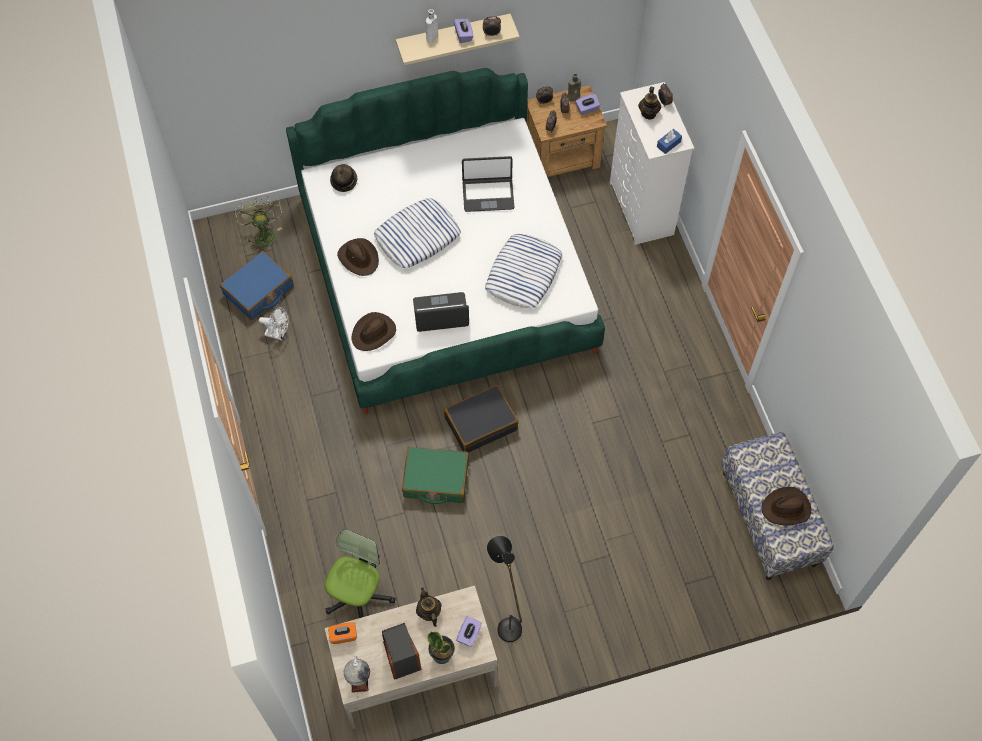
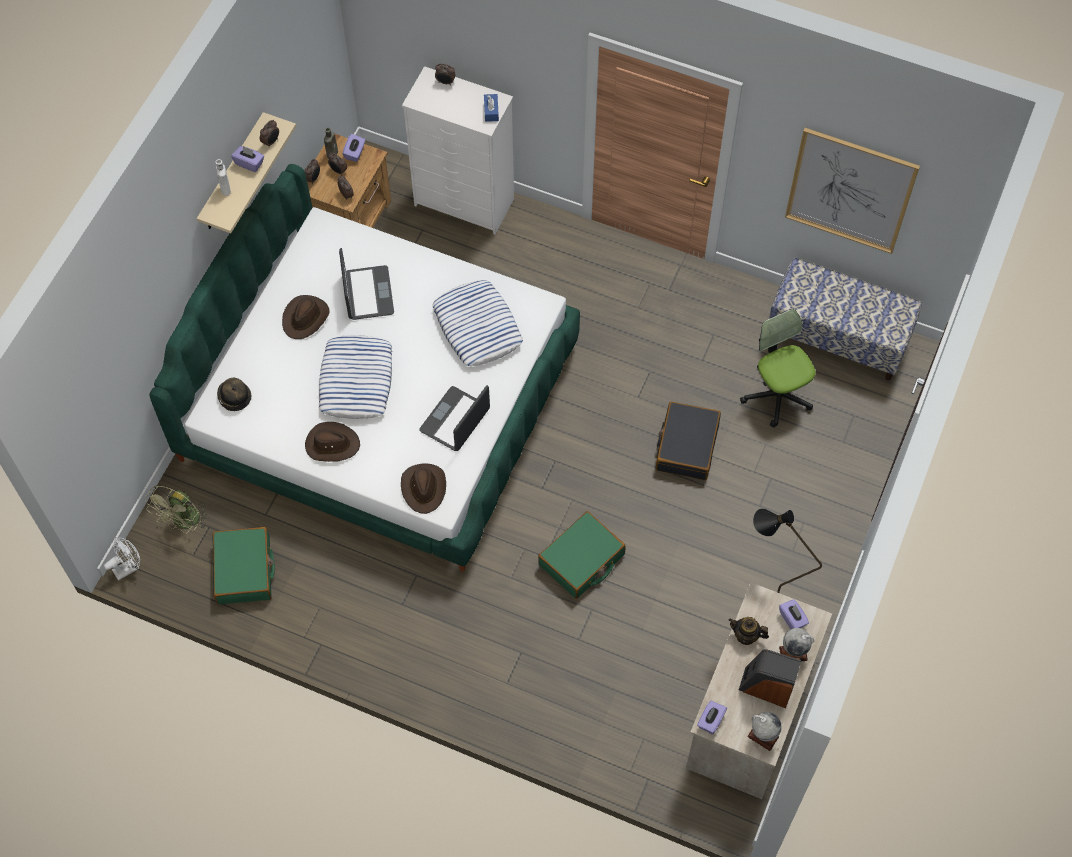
camera: 50 degrees left, 0 degrees up
blue suitcase [220,251,294,320] -> green suitcase [213,527,275,605]
green fan [234,196,283,252] -> green fan turned 90 degrees counterclockwise [145,486,209,534]
white fan [259,307,289,340] -> white fan moved to [104,537,140,581]
office chair [325,529,396,618] -> office chair moved to [740,309,816,427]
orange tissue box [328,622,357,644] -> purple tissue box [697,701,727,734]
potted plant [427,632,455,664] -> globe [779,628,814,661]
black suitcase [444,385,518,453] -> black suitcase moved to [656,402,721,480]
laptop [462,156,514,212] -> laptop turned 45 degrees counterclockwise [339,248,394,320]
teapot [638,87,661,119] -> none
brown hat [762,487,811,526] -> brown hat moved to [282,295,330,339]
none -> picture [785,128,920,254]

